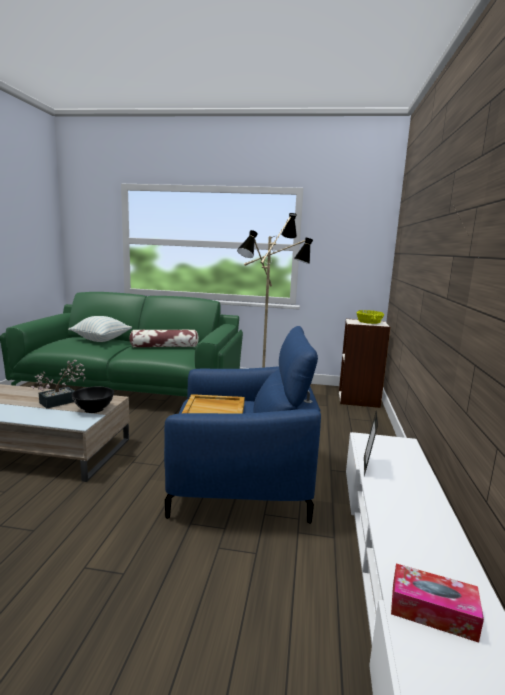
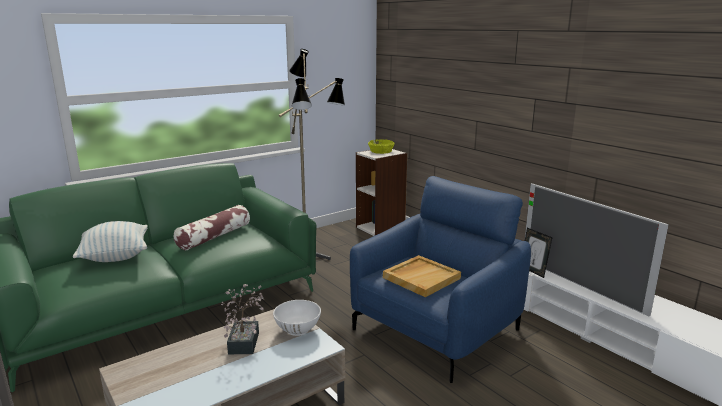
camera: 45 degrees left, 5 degrees up
black bowl [72,386,114,413] -> white bowl [273,300,321,336]
tissue box [391,563,484,643] -> none
none -> television [525,183,669,316]

